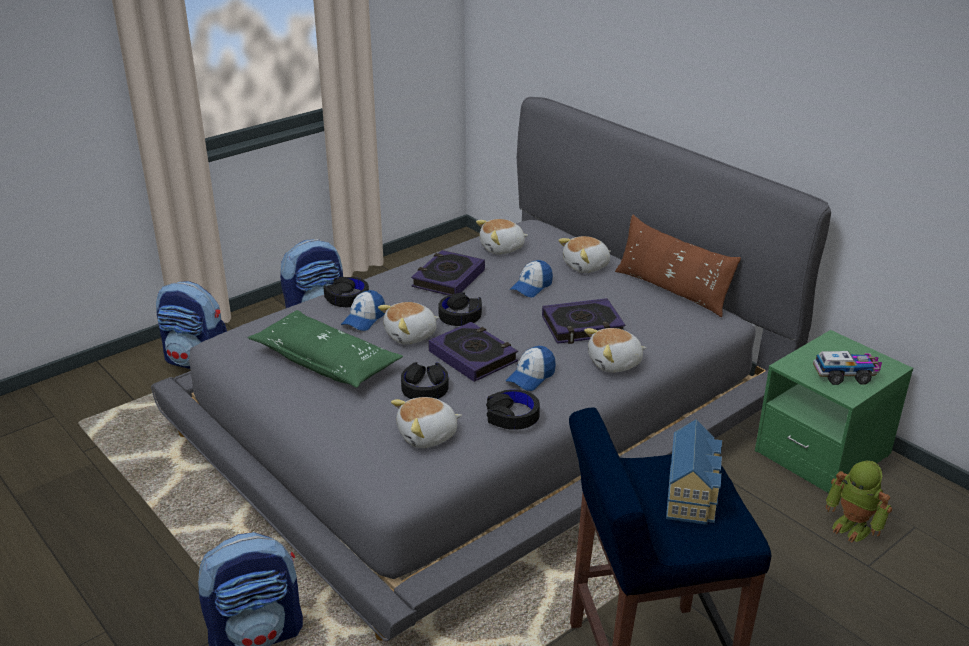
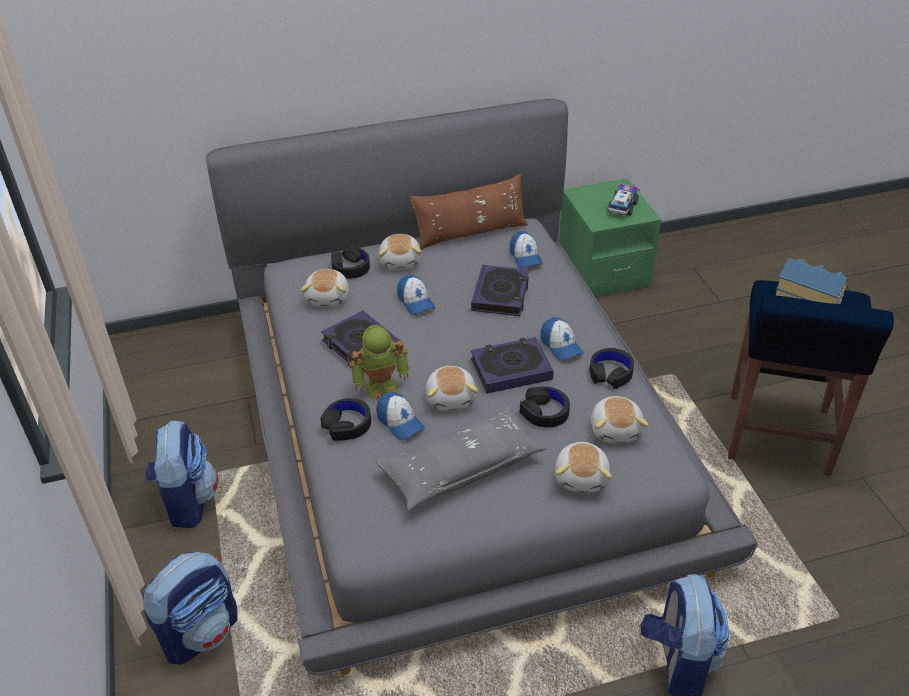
camera: 65 degrees left, 10 degrees up
green pillow [247,310,403,388] -> grey pillow [375,406,547,511]
black headphones [438,292,482,326] -> black headphones moved to [331,246,370,278]
plush toy [584,328,647,373] -> plush toy moved to [555,442,612,493]
toy robot [826,461,892,542] -> toy robot moved to [349,325,409,402]
none -> cap [510,231,543,269]

